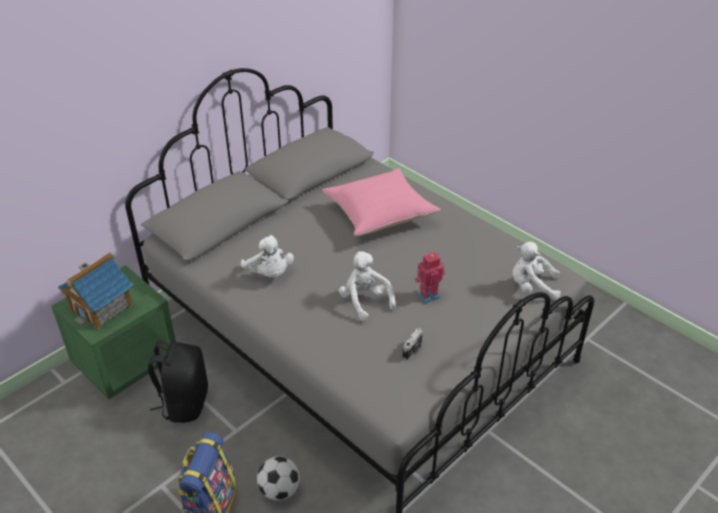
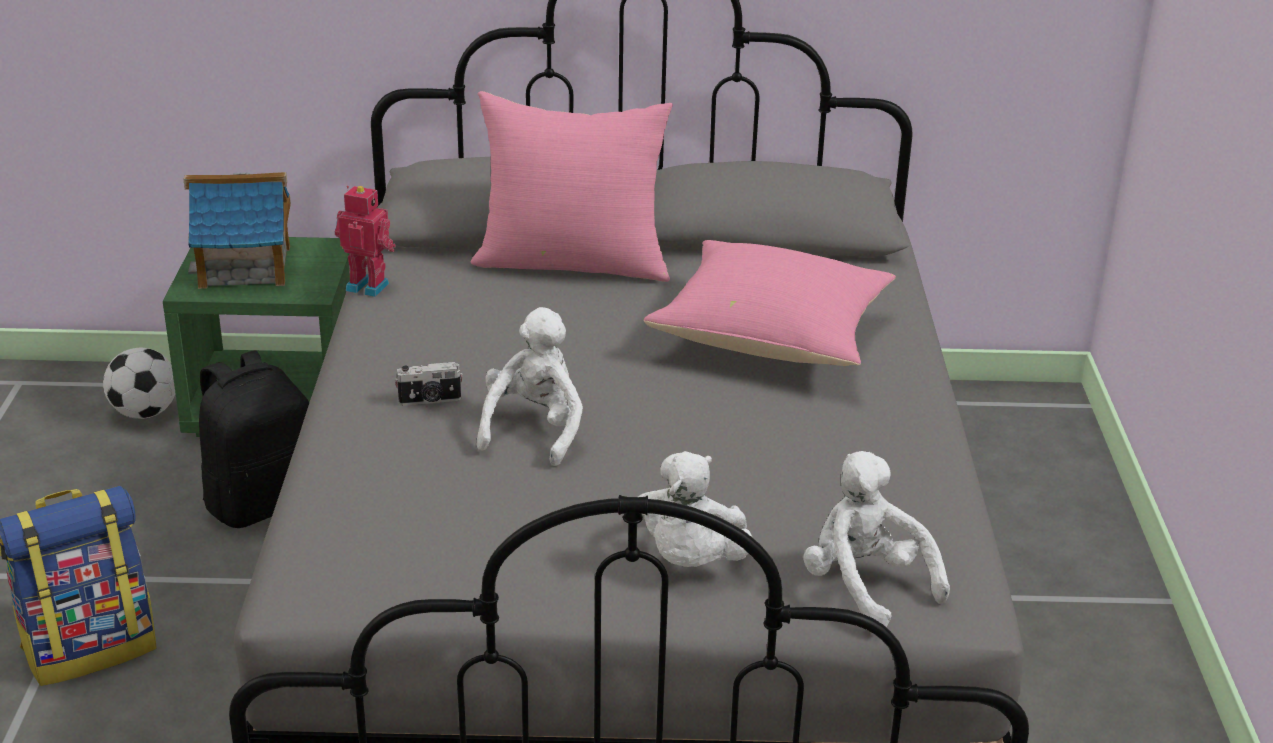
camera: 45 degrees right, 10 degrees down
white plush toy [241,235,294,278] -> white plush toy moved to [638,451,753,567]
football [257,456,300,501] -> football moved to [103,348,176,419]
camera [402,328,423,360] -> camera moved to [395,362,463,406]
toy robot [414,252,445,304] -> toy robot moved to [335,186,396,297]
none -> pink pillow [471,91,673,282]

